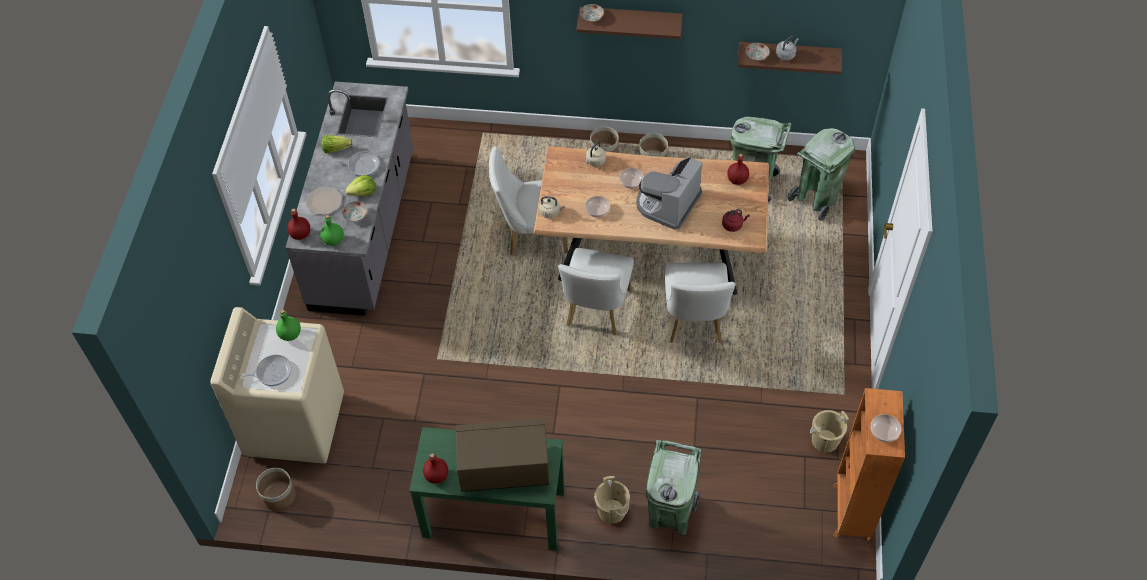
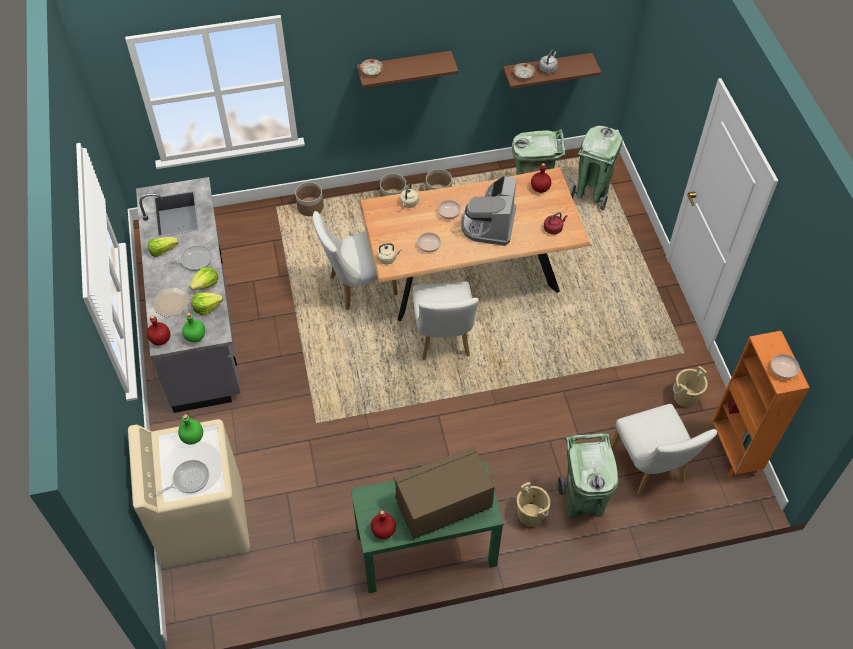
camera: 20 degrees left, 0 degrees up
planter [256,468,296,511] -> planter moved to [295,182,324,216]
plate [342,201,367,221] -> lettuce [191,292,223,315]
white chair [665,263,735,343] -> white chair moved to [611,404,717,496]

